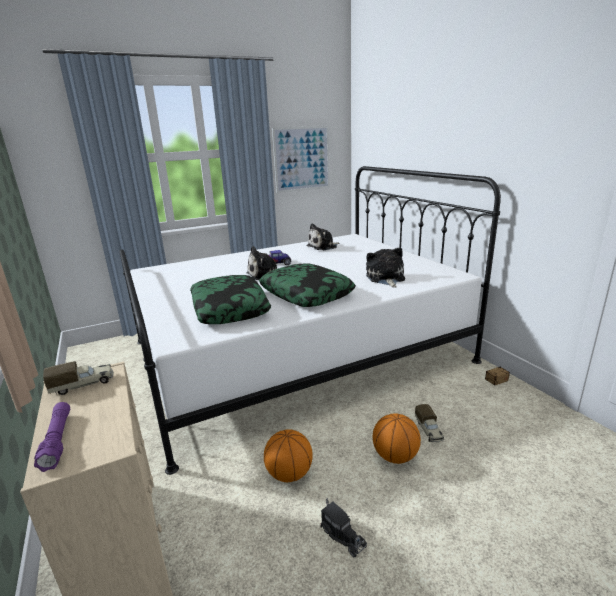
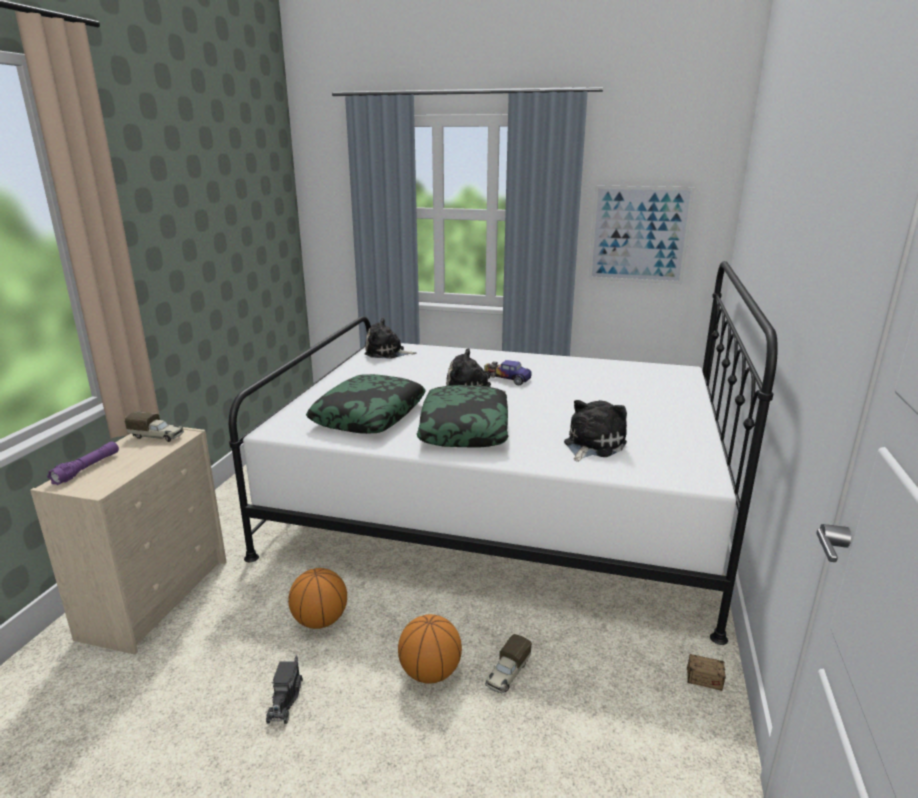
camera: 40 degrees right, 0 degrees up
plush toy [307,223,339,250] -> plush toy moved to [364,318,416,359]

